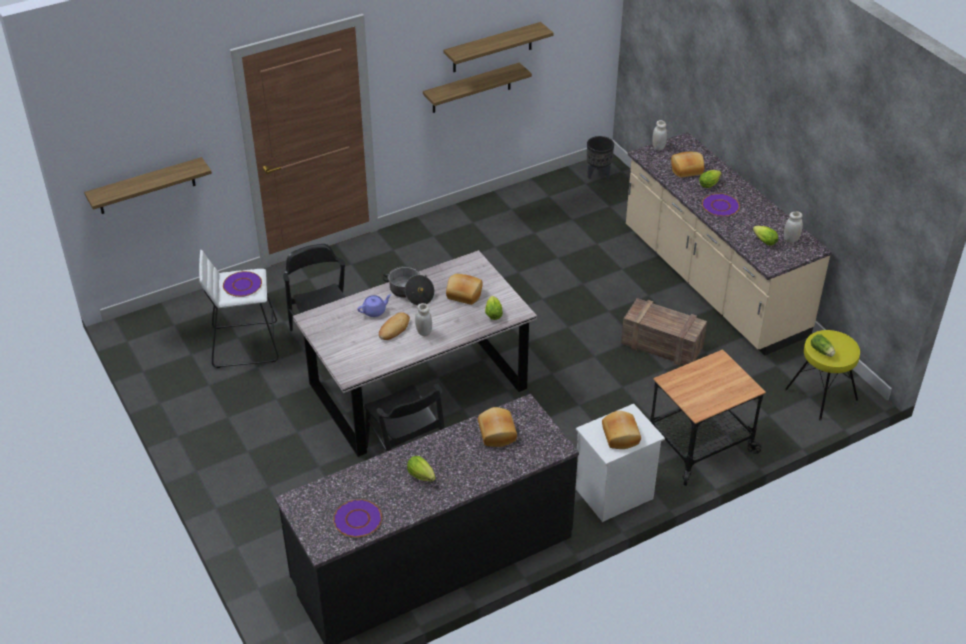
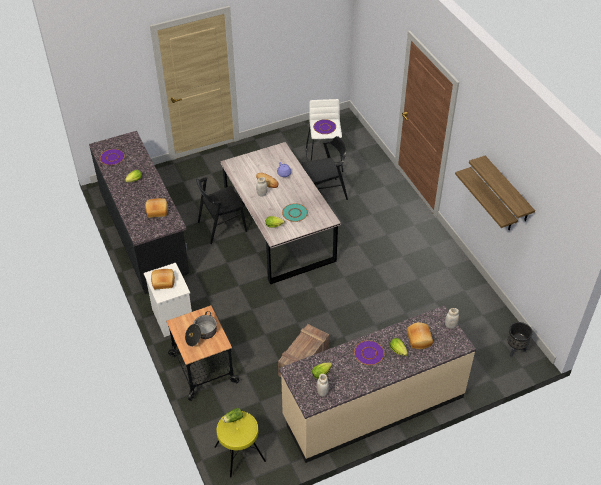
camera: 95 degrees right, 5 degrees up
shelf [84,157,212,214] -> none
cooking pot [382,266,435,306] -> cooking pot moved to [185,311,217,347]
bread [446,274,483,305] -> turquoise plate [282,203,308,222]

